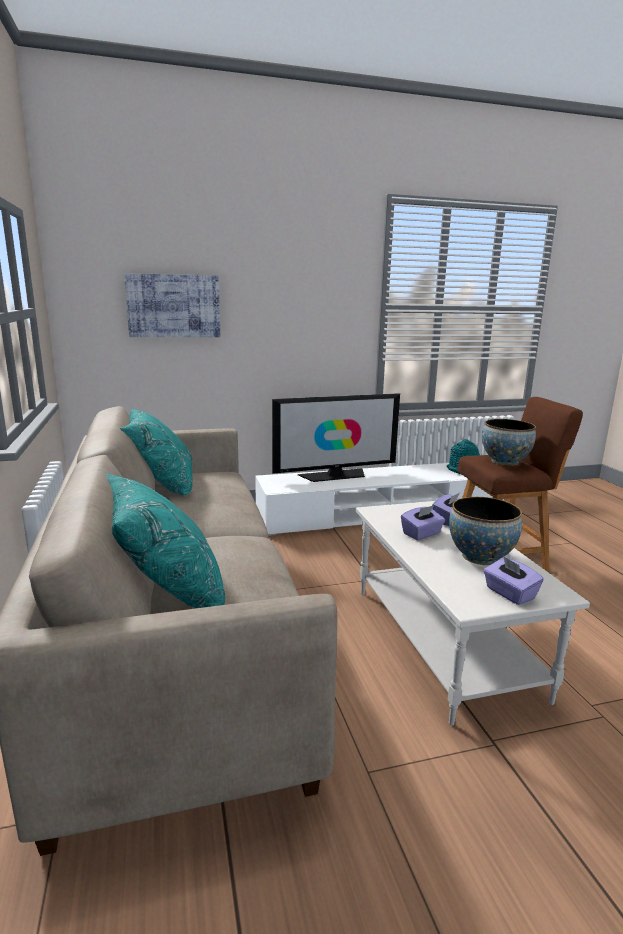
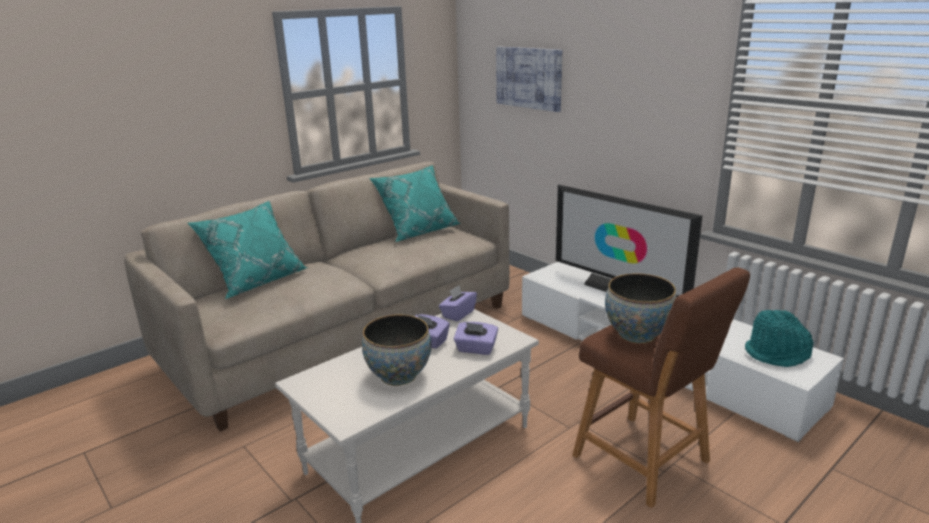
camera: 65 degrees right, 5 degrees up
purple tissue box [484,556,544,605] -> purple tissue box moved to [439,285,477,322]

